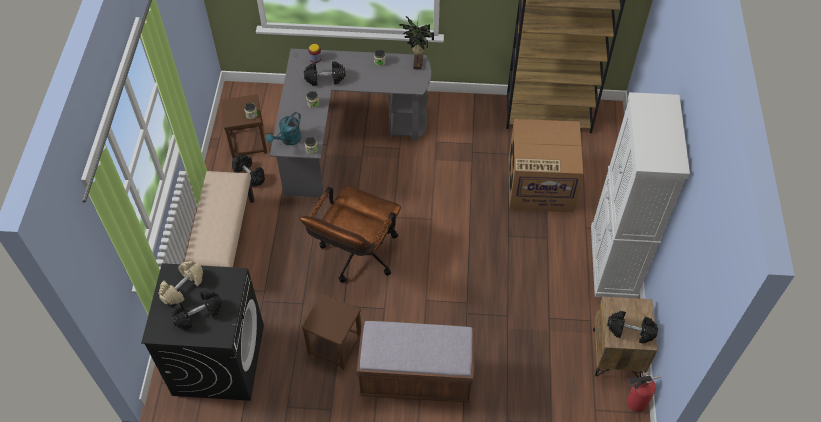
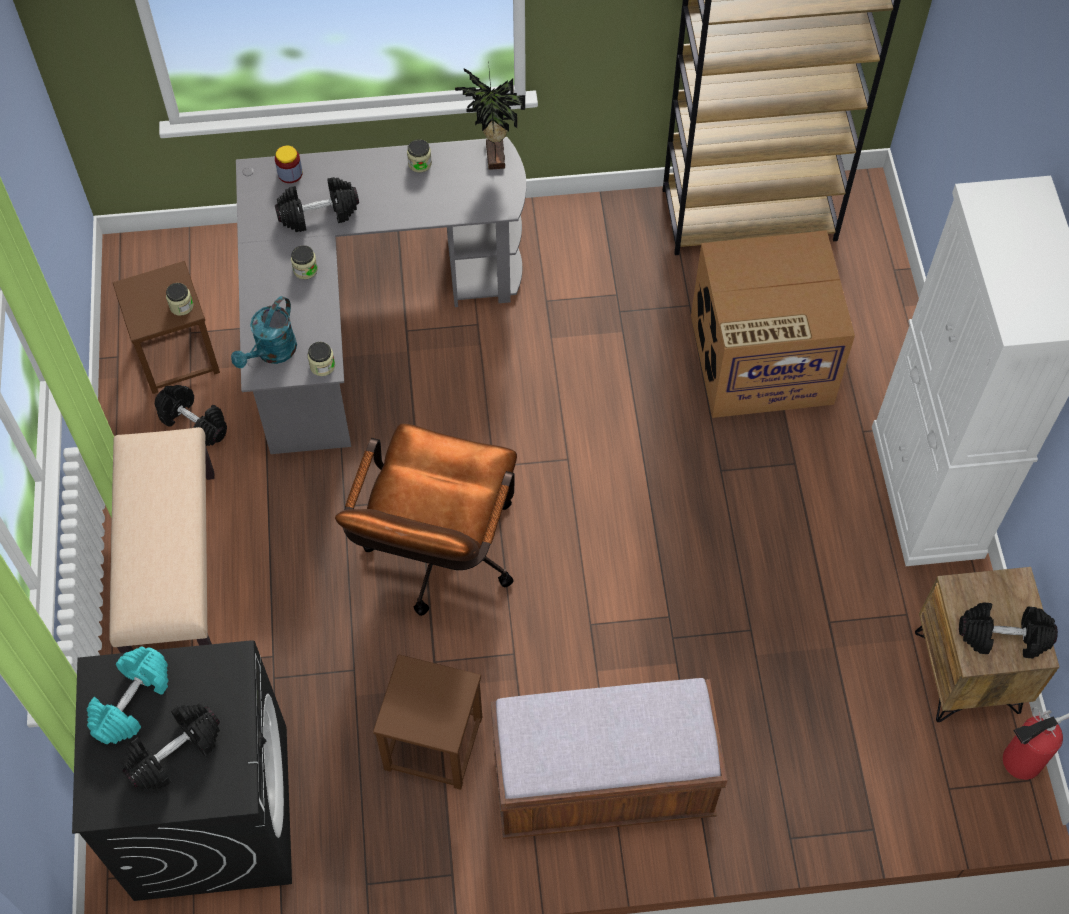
camera: 10 degrees left, 5 degrees up
beige dumbbell [158,261,203,305] -> turquoise dumbbell [87,646,168,744]

